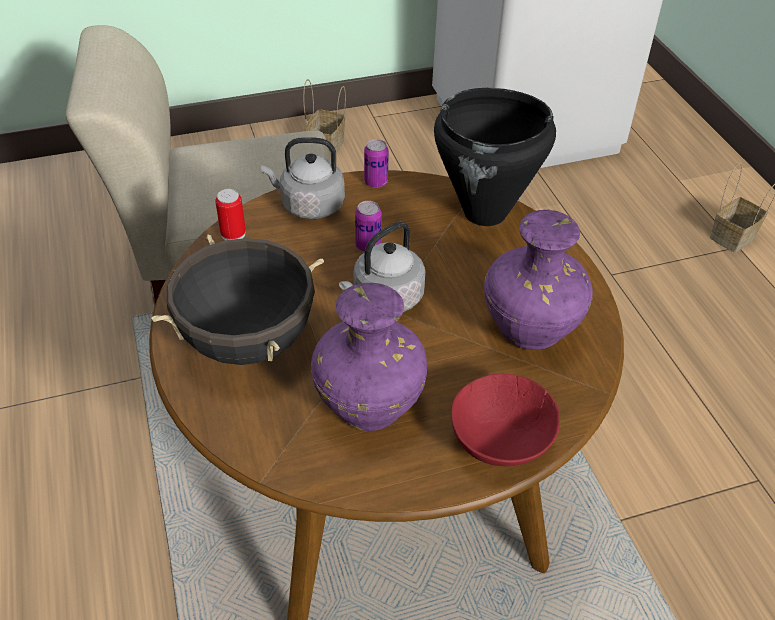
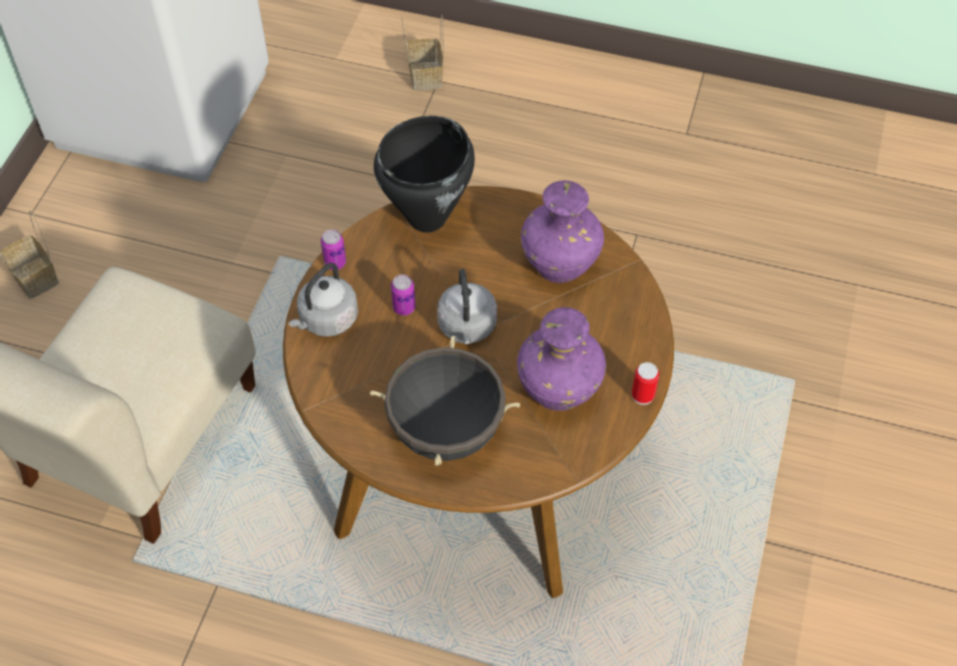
camera: 55 degrees left, 10 degrees up
can [215,189,246,240] -> can moved to [632,362,659,405]
red bowl [451,374,560,466] -> none

